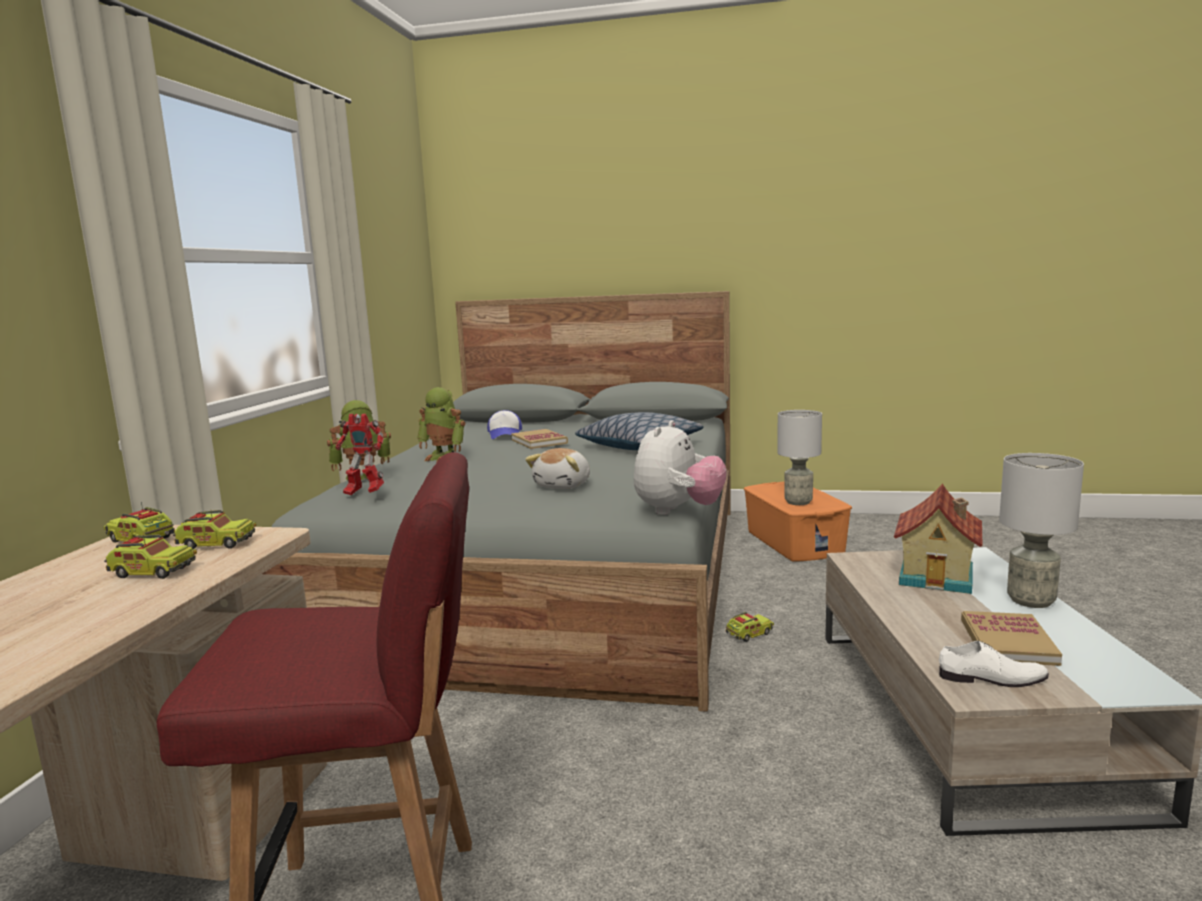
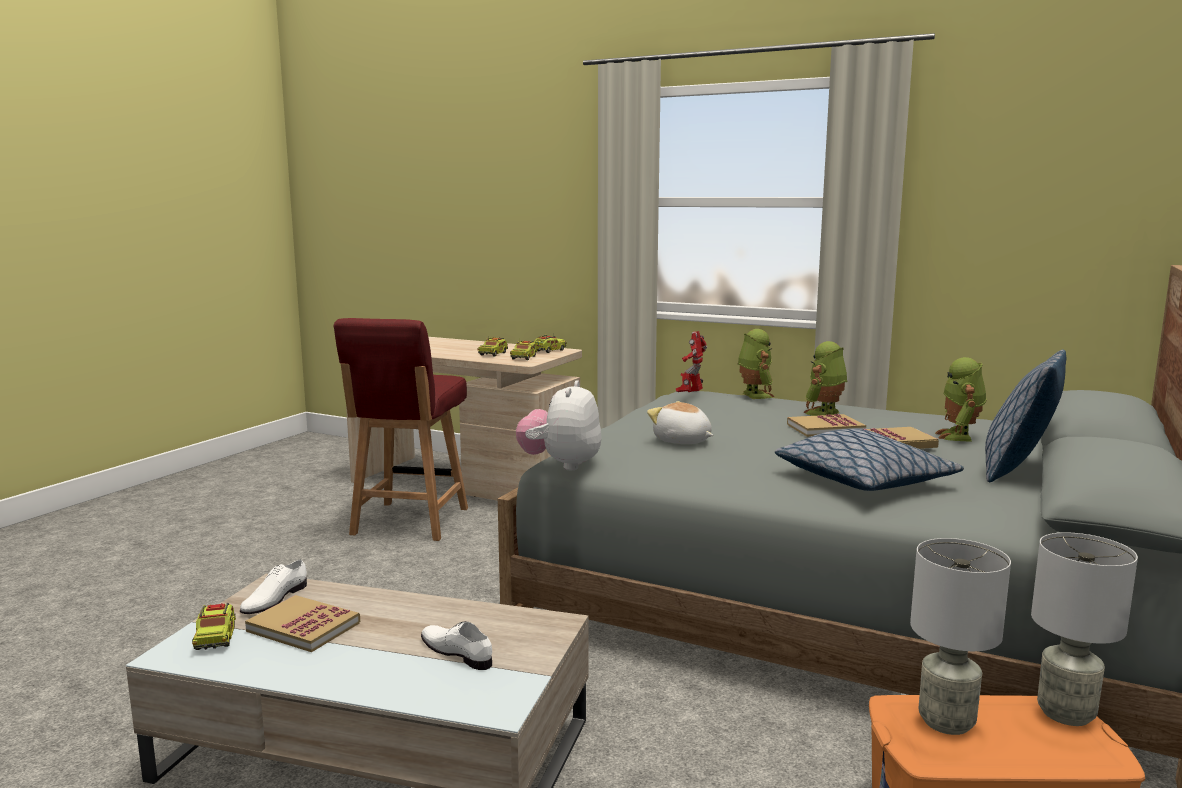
camera: 105 degrees right, 0 degrees up
cap [487,410,522,439] -> toy robot [935,357,986,442]
plush toy [634,420,727,515] -> plush toy turned 60 degrees clockwise [516,380,601,470]
toy truck [726,612,774,642] -> toy truck moved to [192,603,236,650]
toy house [894,484,982,594] -> white shoe [421,621,492,670]
grey table lamp [999,453,1084,608] -> grey table lamp moved to [1031,532,1138,726]
none -> book [787,414,866,437]
none -> pillow [985,350,1066,482]

